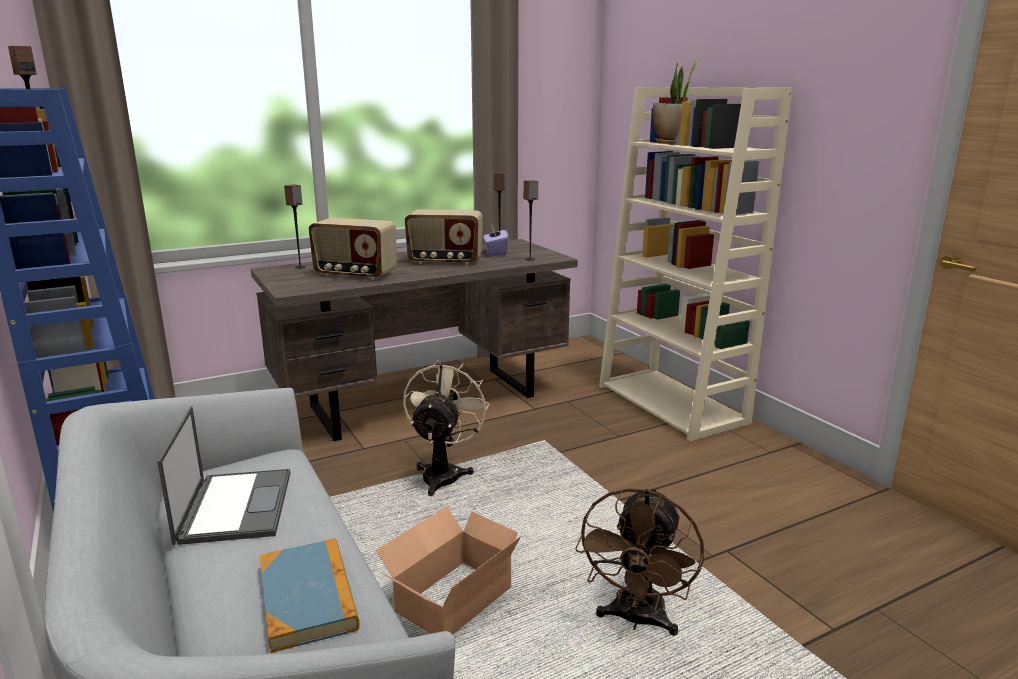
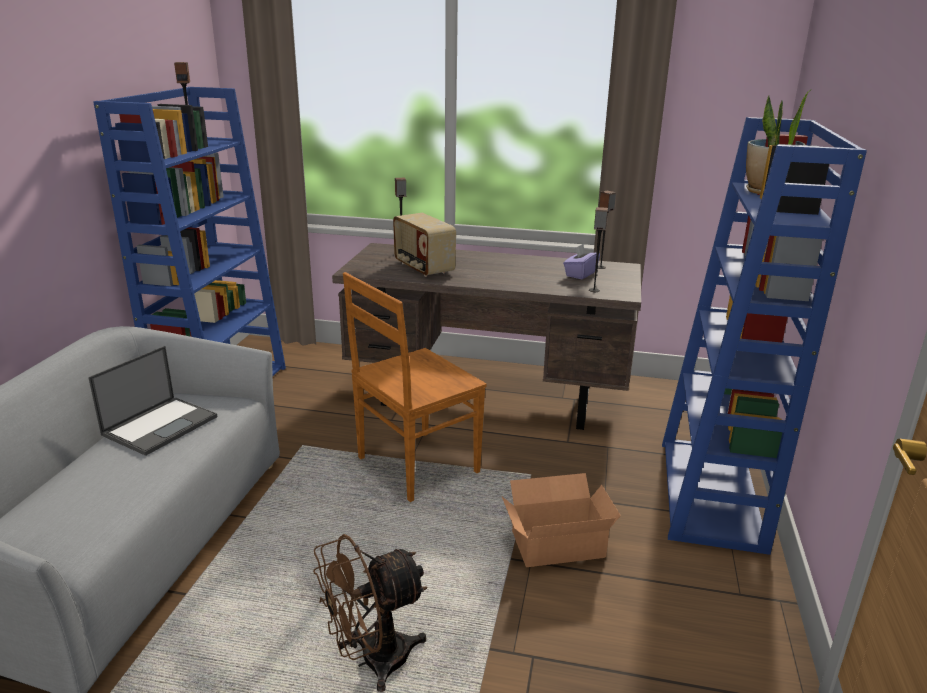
camera: 40 degrees right, 5 degrees up
book [260,539,360,653] -> none
cardboard box [376,506,521,635] -> cardboard box moved to [502,473,621,567]
beige fan [403,360,490,496] -> brown chair [343,272,487,502]
radio [405,209,483,265] -> none
beige bookcase [599,87,793,441] -> blue bookcase [662,117,867,555]

